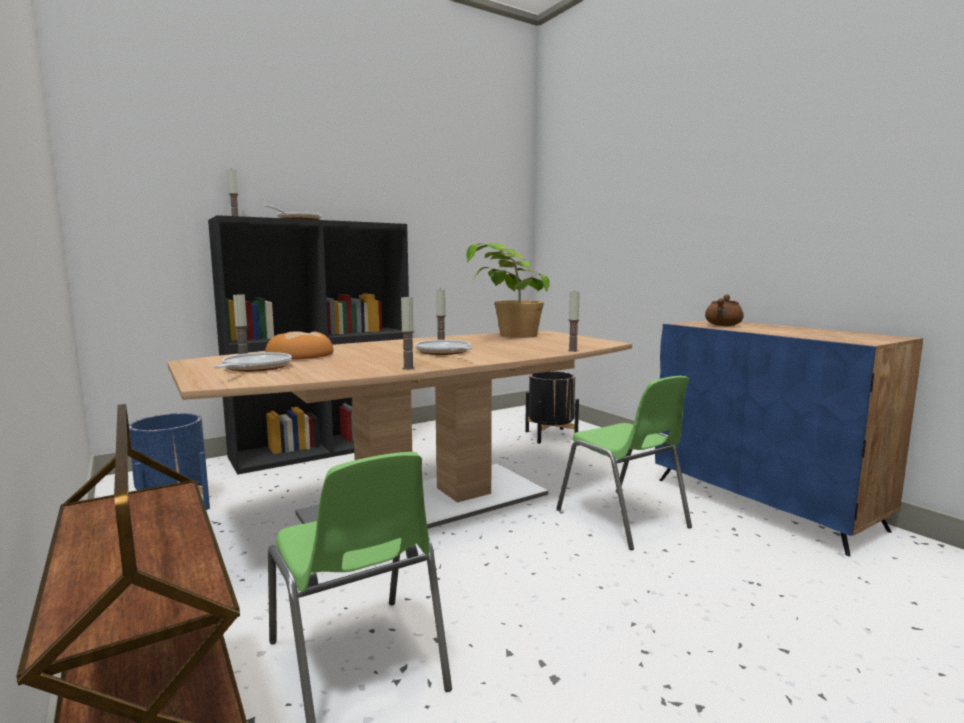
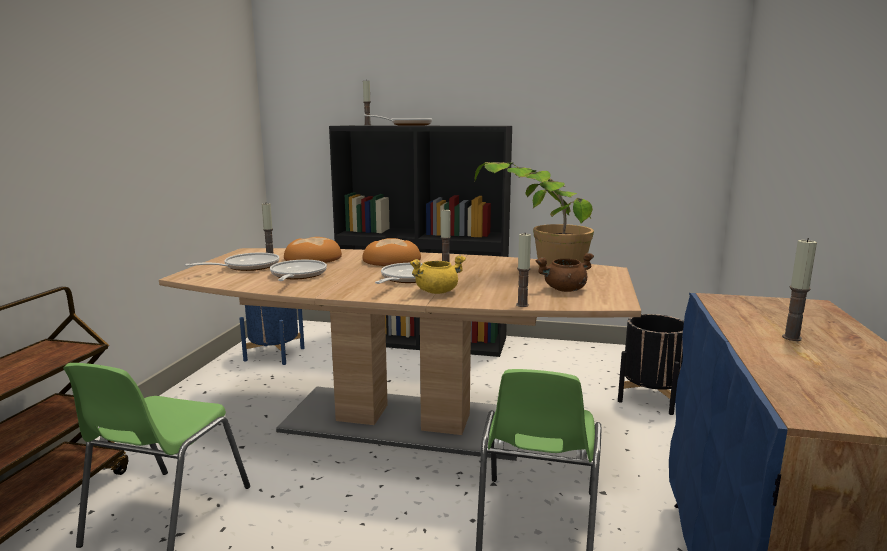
camera: 45 degrees right, 5 degrees up
candle [401,297,415,370] -> candle moved to [782,238,817,341]
brown cooking pot [705,294,744,326] -> brown cooking pot moved to [535,253,594,292]
none -> frying pan [270,260,327,281]
none -> bread [362,238,421,266]
none -> yellow cooking pot [410,255,466,294]

